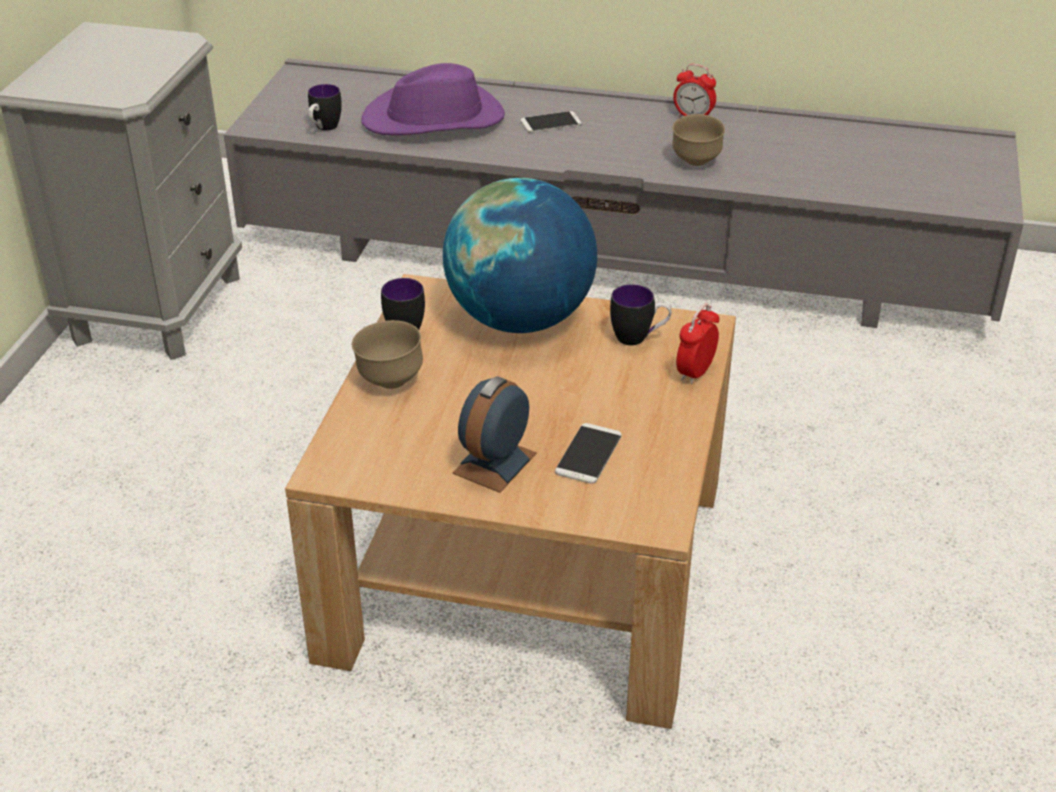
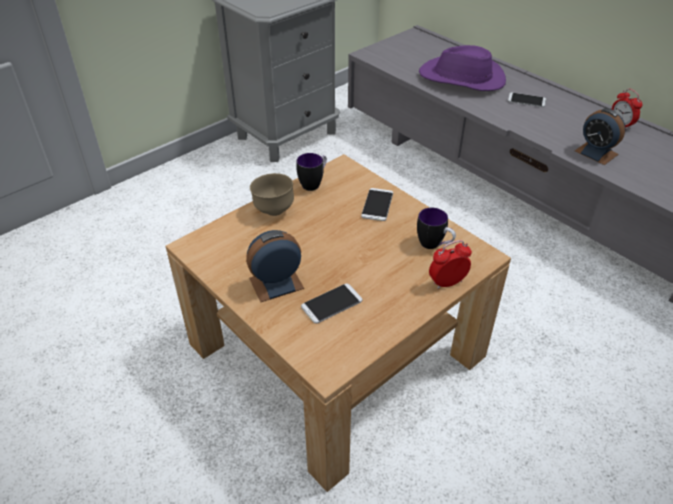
camera: 35 degrees right, 5 degrees up
mug [308,84,342,131] -> none
globe [443,178,597,333] -> phone [361,188,393,221]
brown bowl [672,114,725,166] -> alarm clock [575,108,625,165]

